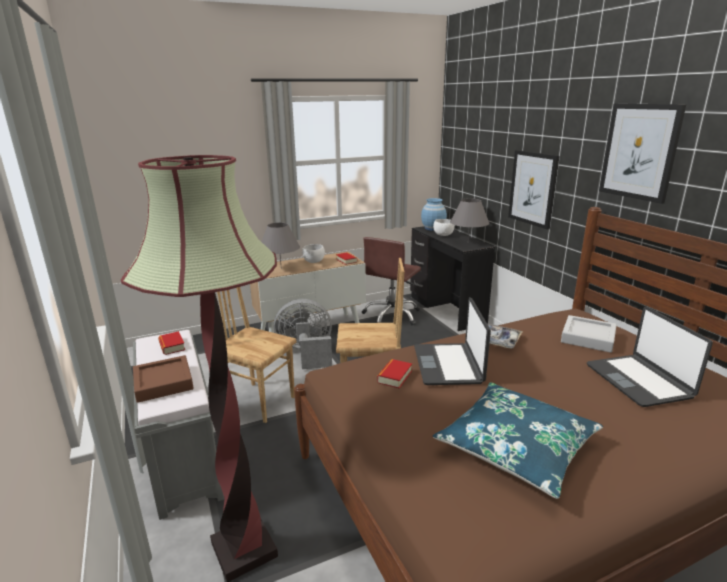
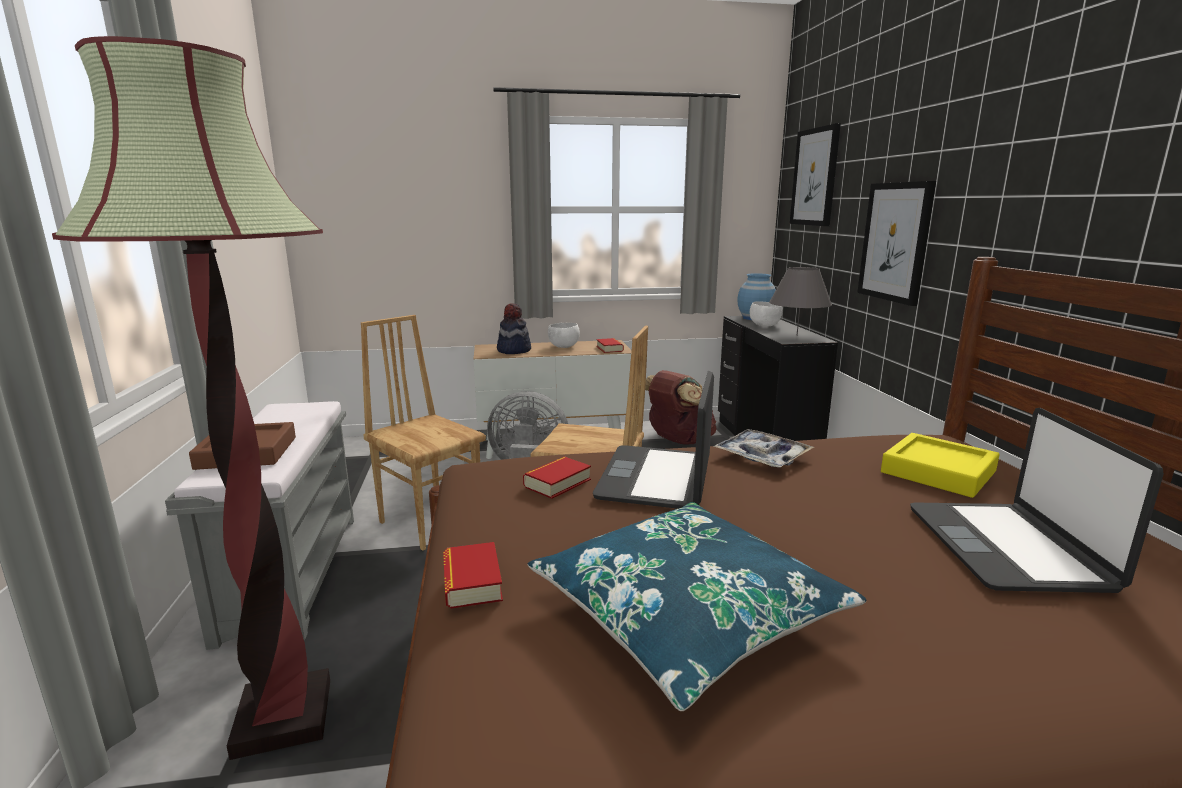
camera: 15 degrees right, 5 degrees down
book [158,331,185,355] -> book moved to [443,542,503,609]
grey table lamp [262,222,300,269] -> hat [497,303,531,354]
brown office chair [362,237,421,326] -> brown backpack [640,370,717,445]
grey tray [561,315,617,353] -> yellow tray [881,433,1000,498]
picture [599,104,686,204] -> picture moved to [790,123,841,226]

